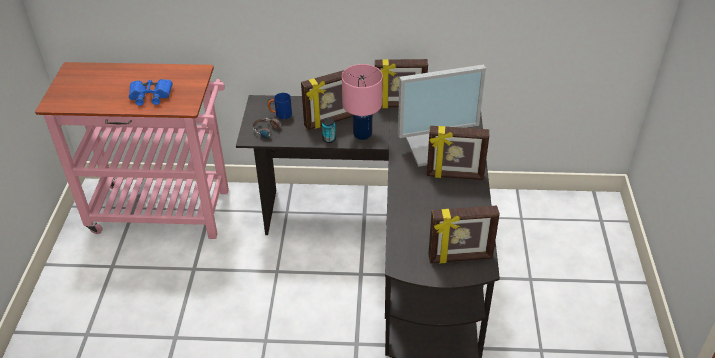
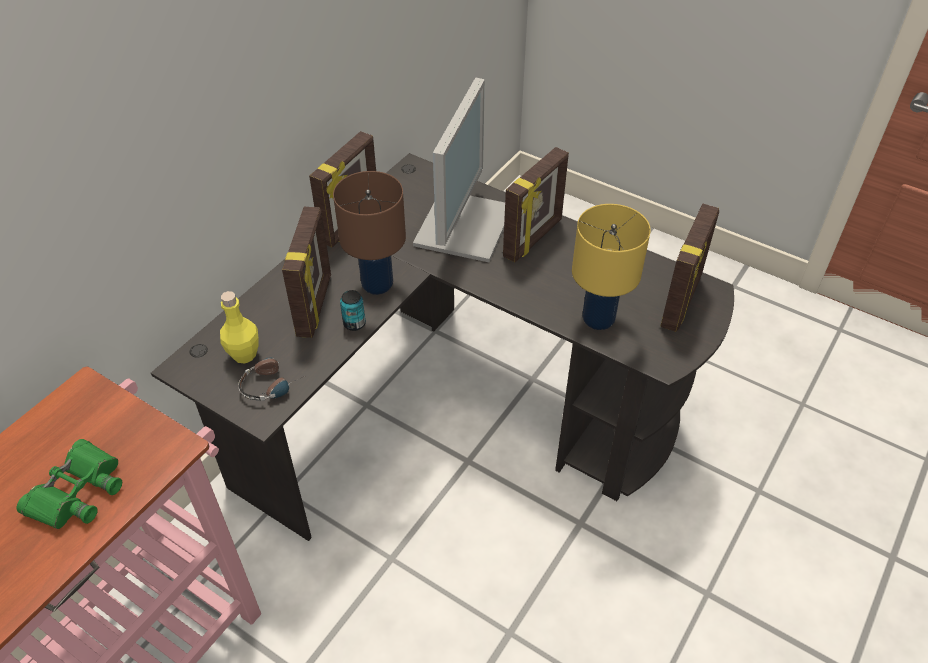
camera: 60 degrees left, 5 degrees up
blue binoculars [129,79,172,106] -> green binoculars [17,439,122,529]
blue mug [268,93,292,120] -> yellow bottle [220,291,258,363]
pink table lamp [342,64,383,140] -> brown table lamp [333,171,406,295]
none -> yellow table lamp [572,204,651,330]

